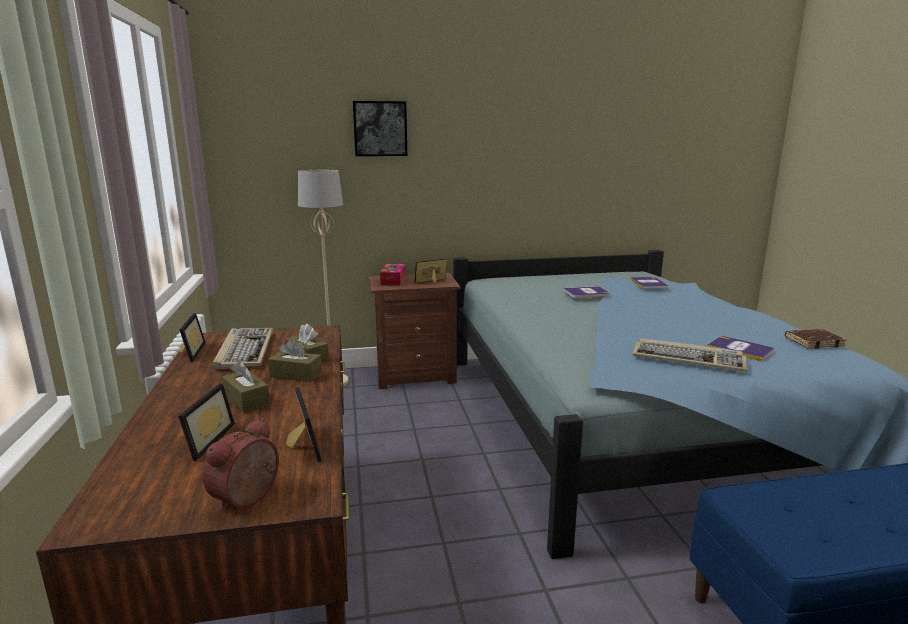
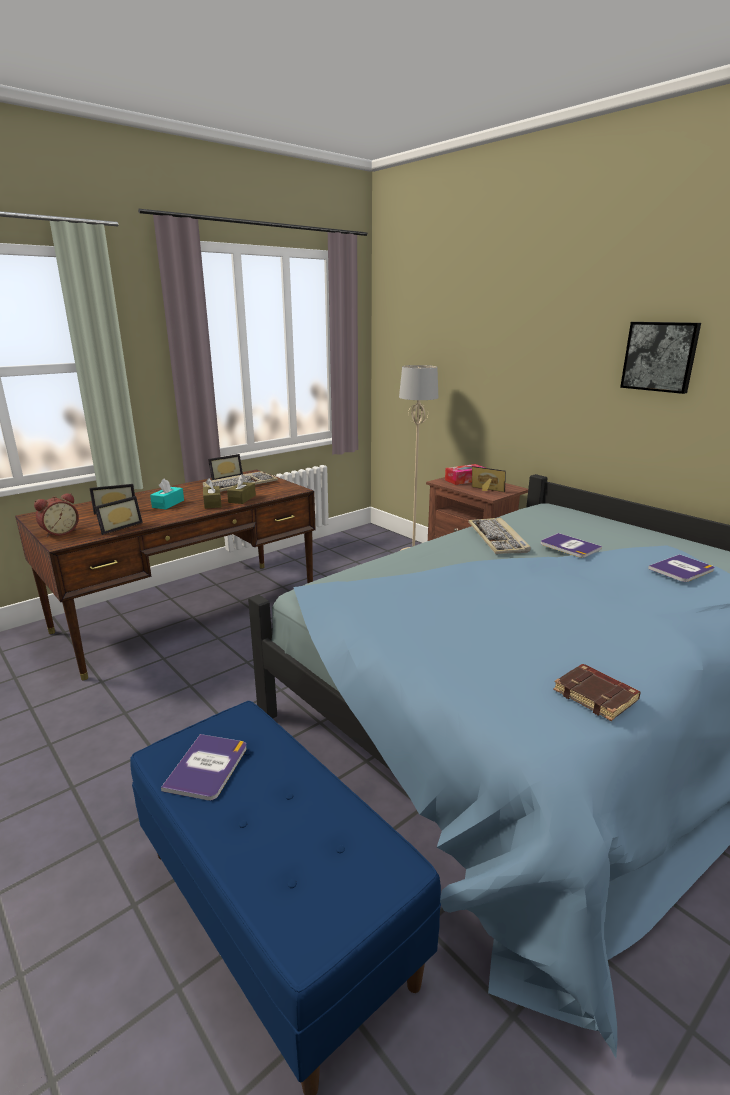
camera: 60 degrees right, 5 degrees up
alarm clock [203,418,279,512] -> alarm clock turned 135 degrees clockwise [34,493,79,537]
brown tissue box [222,361,270,413] -> turquoise tissue box [150,478,184,510]
picture [353,101,407,156] -> picture moved to [620,322,701,394]
keyboard [633,338,748,372] -> keyboard moved to [468,518,531,554]
book [707,336,774,361] -> book moved to [161,734,247,801]

